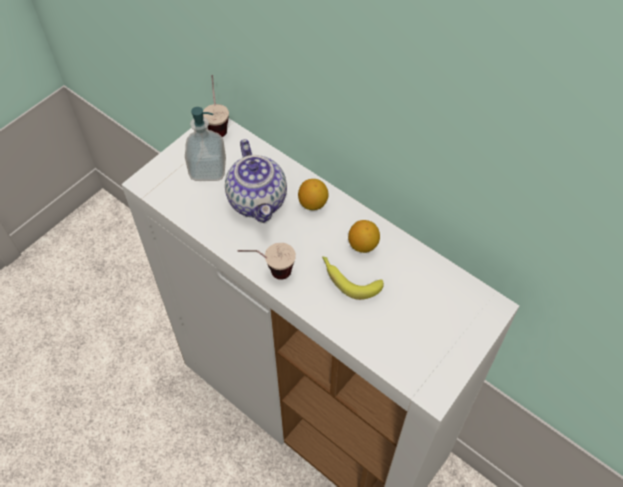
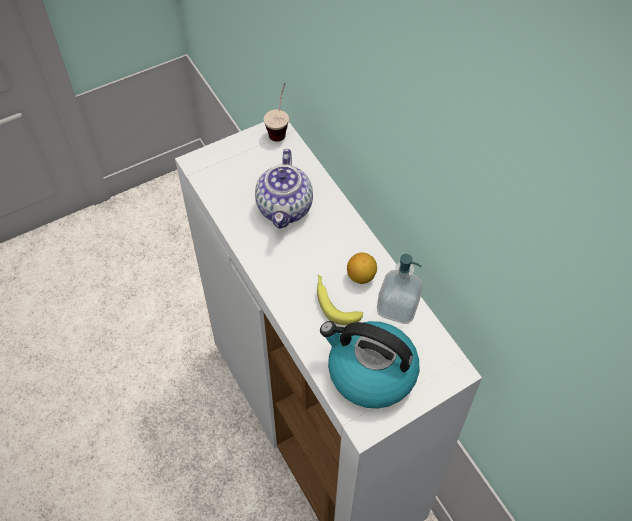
camera: 20 degrees right, 0 degrees up
soap dispenser [185,107,226,181] -> soap dispenser moved to [377,254,423,324]
cup [238,243,296,280] -> none
lemon [298,179,329,210] -> none
none -> kettle [320,321,419,409]

